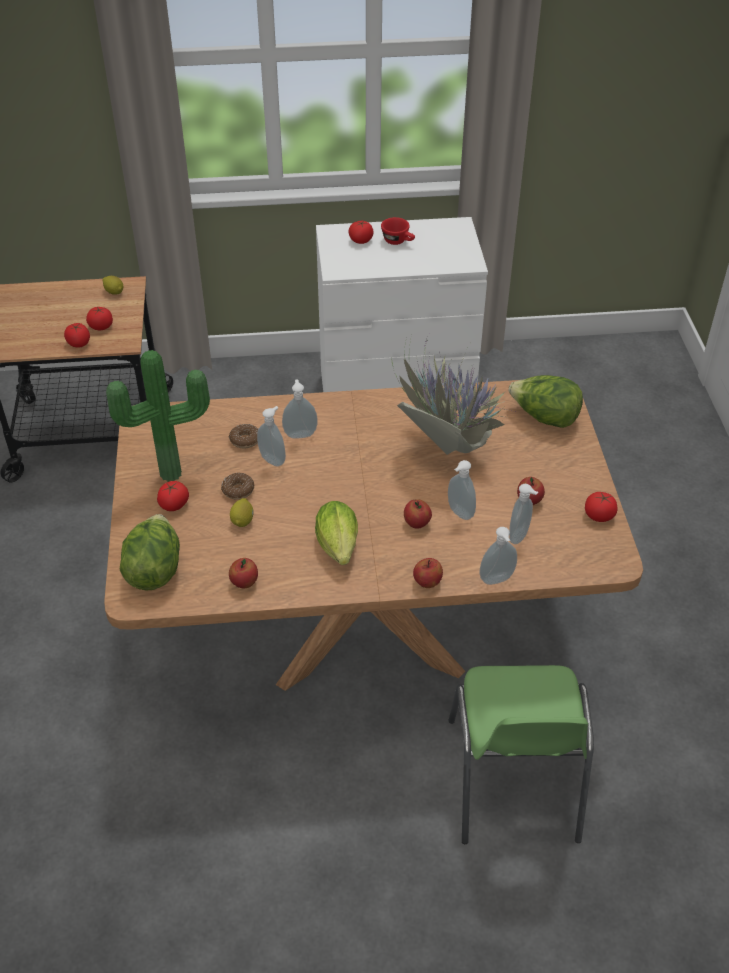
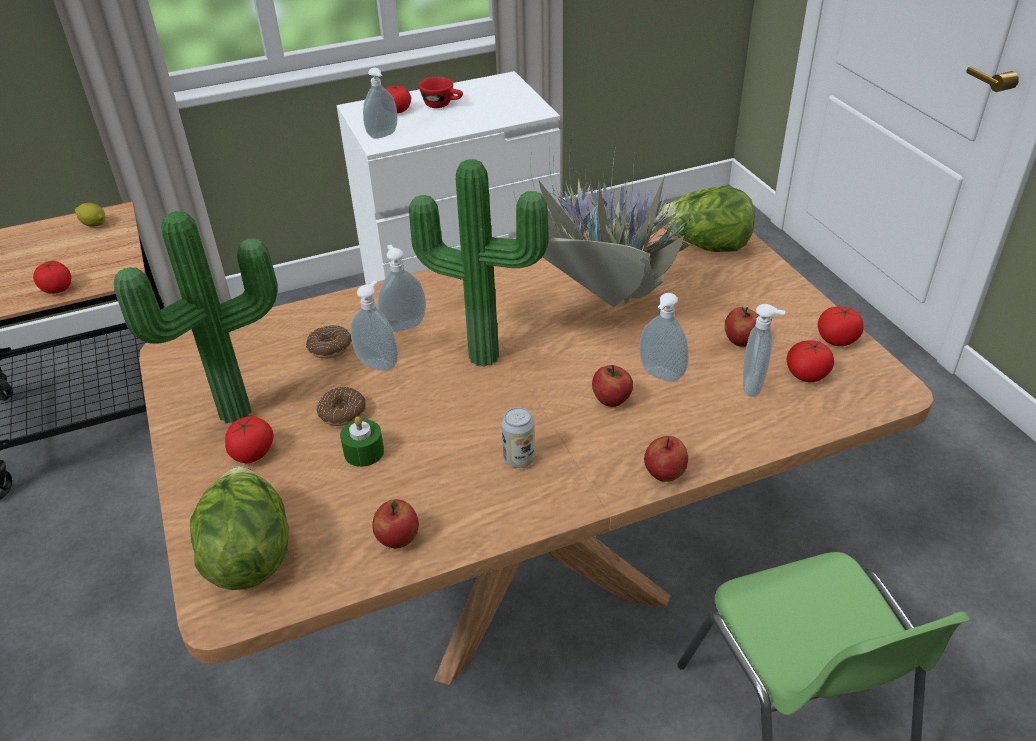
camera: 15 degrees left, 5 degrees down
tomato [86,307,113,330] -> tomato moved to [787,340,834,382]
lemon [230,498,254,527] -> green candle [340,416,384,467]
lettuce [315,501,358,565] -> can [502,407,535,468]
soap dispenser [479,527,517,585] -> soap dispenser moved to [363,68,398,139]
none -> potted plant [409,159,549,367]

